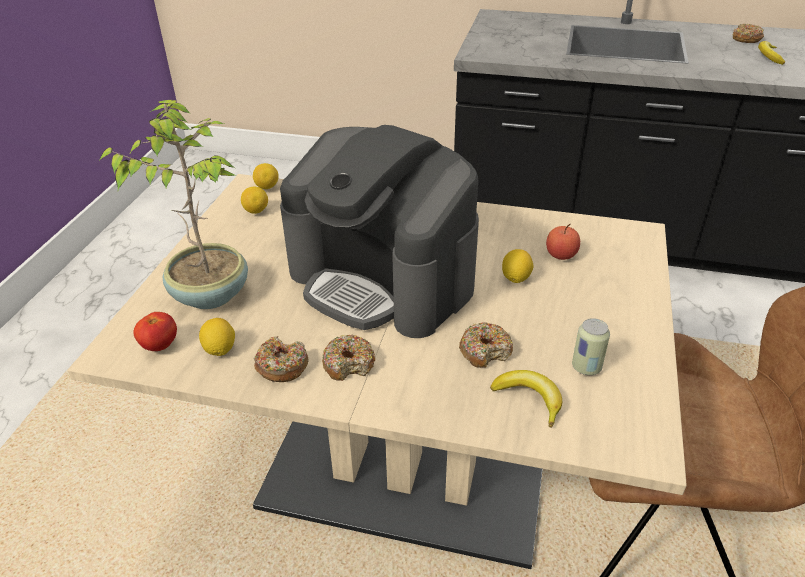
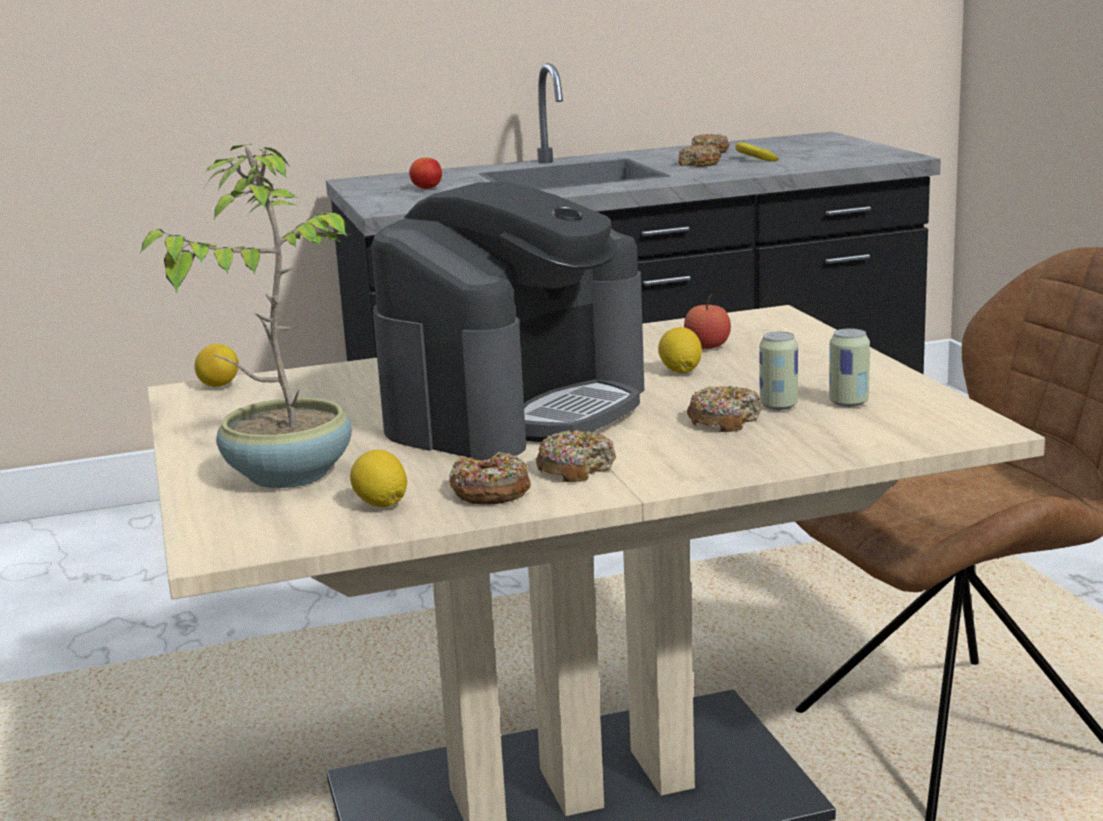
camera: 30 degrees left, 20 degrees down
tomato [133,312,177,351] -> tomato moved to [409,158,442,189]
lemon [241,187,268,214] -> none
coffee machine [280,125,479,338] -> coffee machine turned 60 degrees counterclockwise [371,182,644,460]
banana [490,370,562,428] -> none
none -> donut [679,144,721,167]
none -> can [759,332,798,410]

